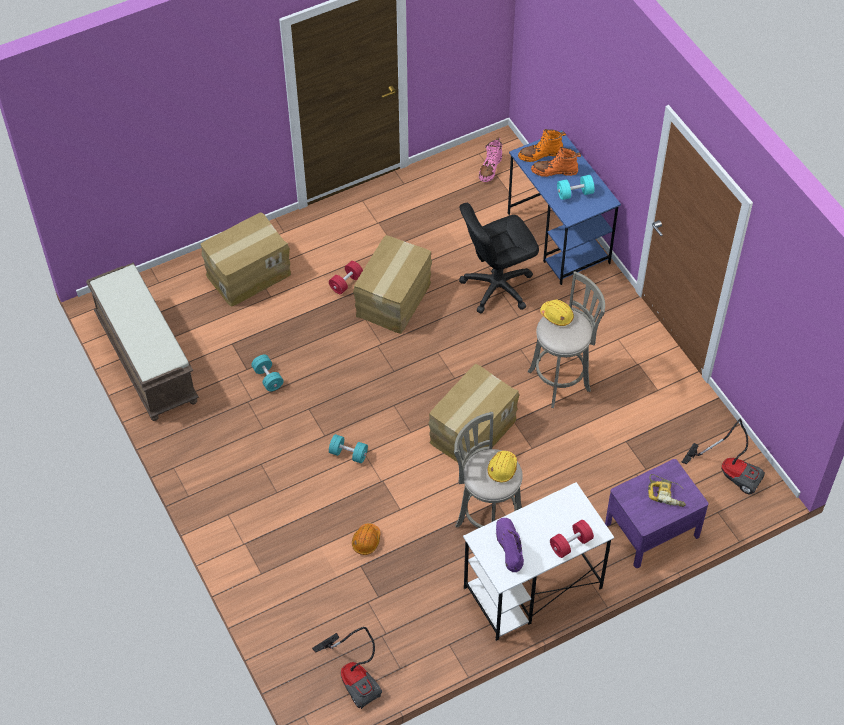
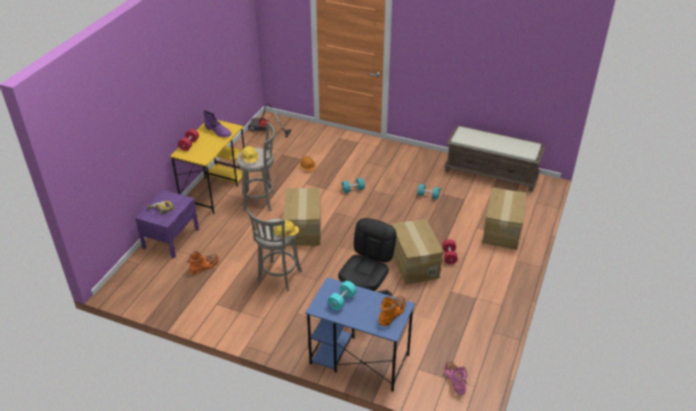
camera: 140 degrees right, 15 degrees down
white desk [463,482,614,641] -> yellow desk [170,120,244,214]
orange boot [531,146,581,177] -> orange boot moved to [187,251,219,275]
vacuum cleaner [682,418,765,494] -> none

